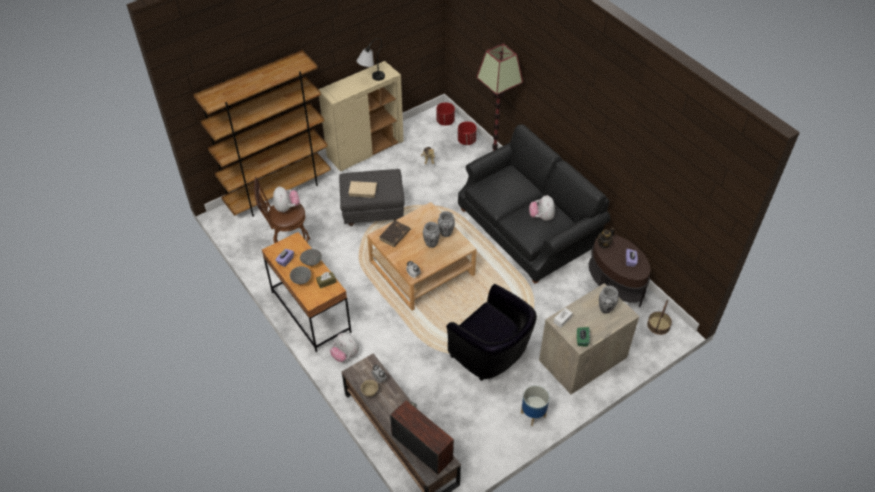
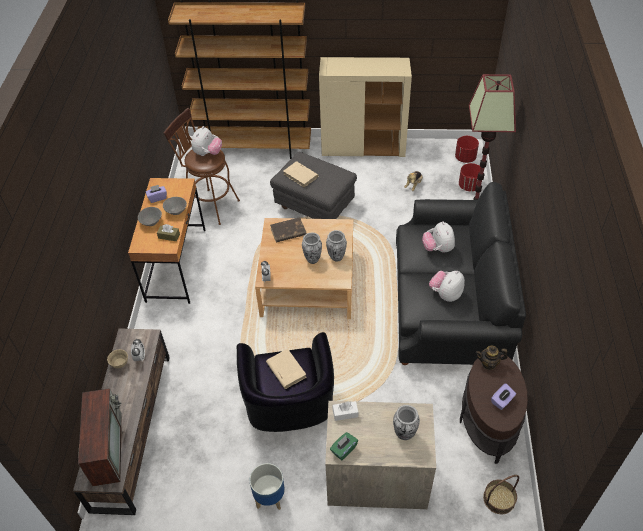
camera: 40 degrees right, 0 degrees up
plush toy [330,333,359,362] -> plush toy moved to [422,221,455,252]
table lamp [357,38,385,81] -> none
none -> beige book [266,349,307,389]

